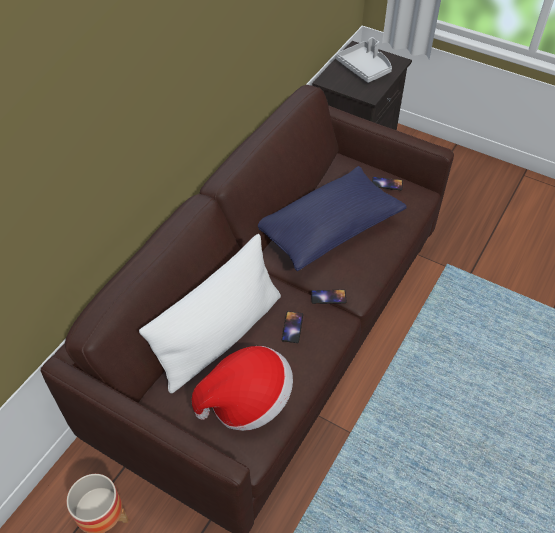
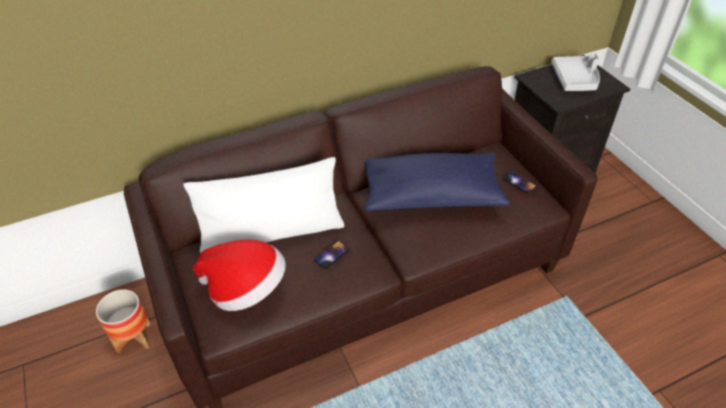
camera: 35 degrees right, 5 degrees down
phone [311,290,347,304] -> none

